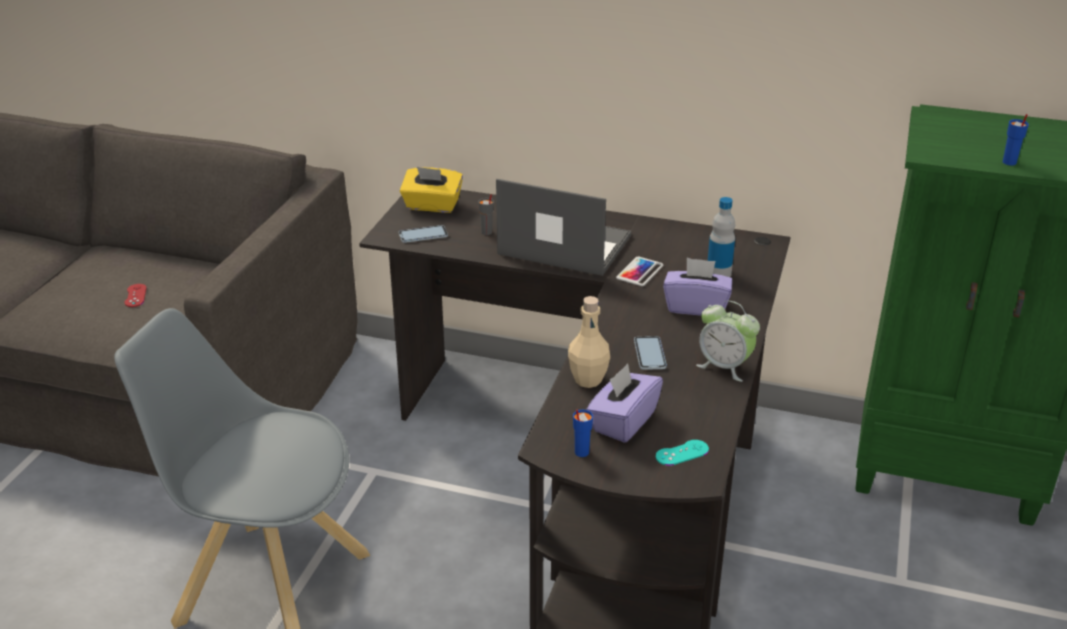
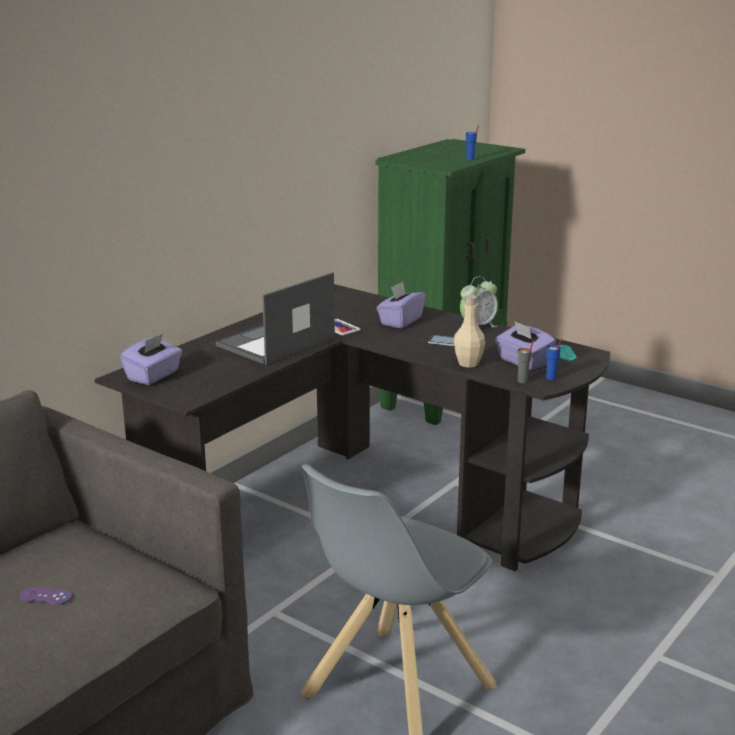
camera: 70 degrees left, 10 degrees down
red game controller [125,284,147,307] -> purple game controller [20,587,72,605]
phone [399,225,448,243] -> none
yellow tissue box [400,167,463,213] -> purple tissue box [120,334,182,385]
grey cup [478,194,494,235] -> grey cup moved to [517,339,534,383]
bottle [708,197,735,277] -> none

